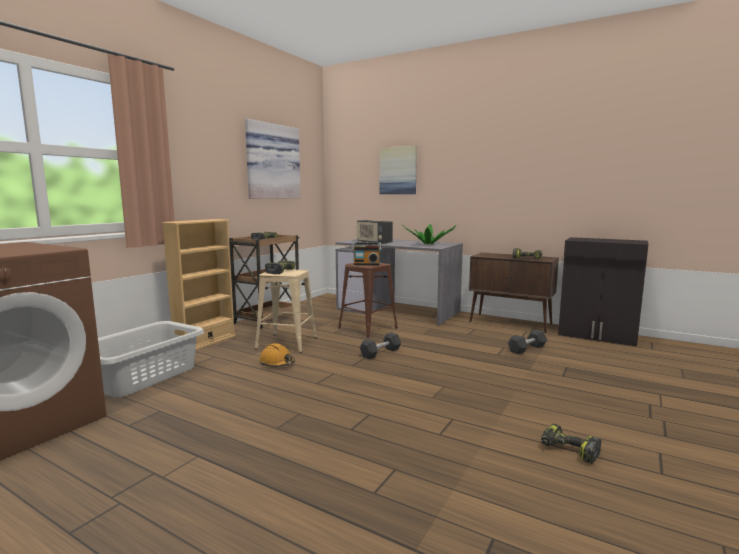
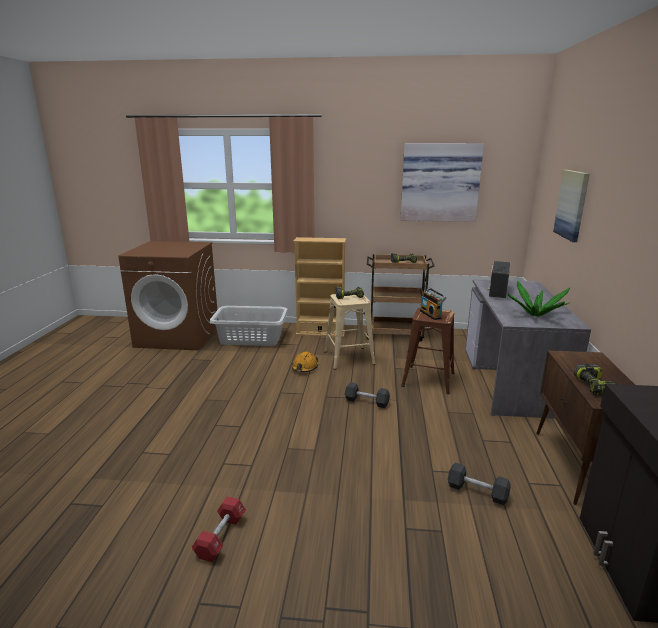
camera: 65 degrees right, 10 degrees up
power drill [541,424,601,464] -> red dumbbell [192,496,246,562]

